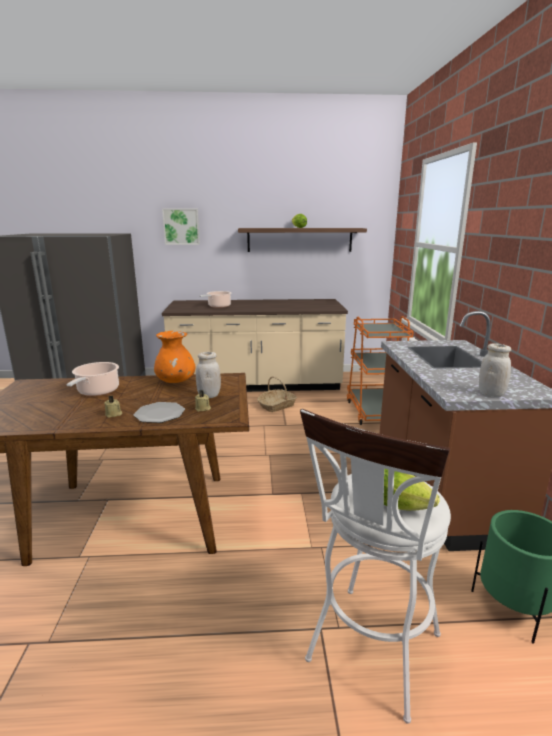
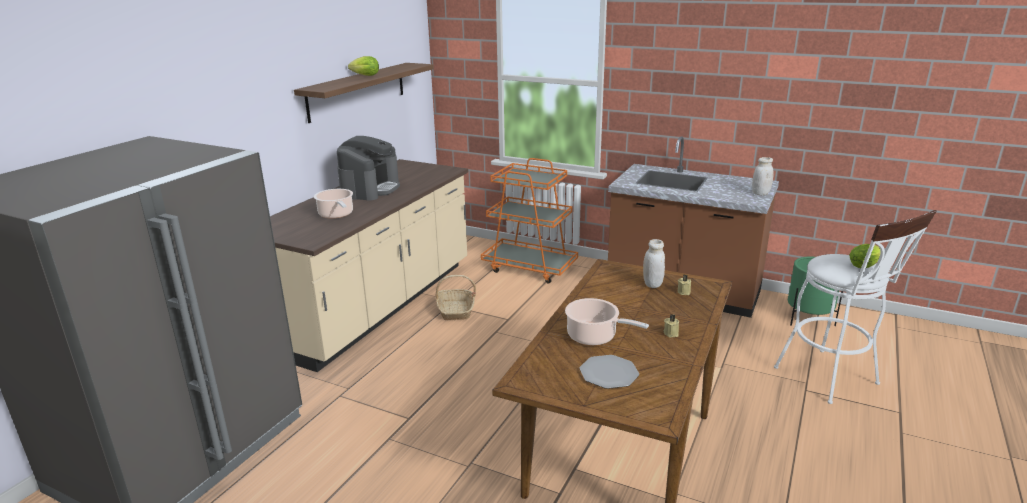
camera: 60 degrees left, 5 degrees up
plate [133,402,185,423] -> plate moved to [579,355,639,389]
orange vase [154,331,196,383] -> none
picture [162,209,200,245] -> none
none -> coffee machine [337,136,400,201]

